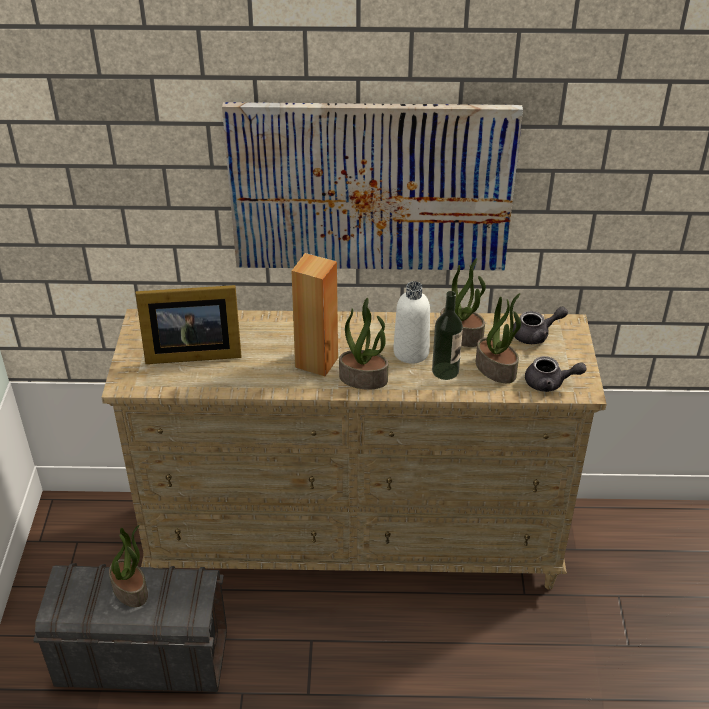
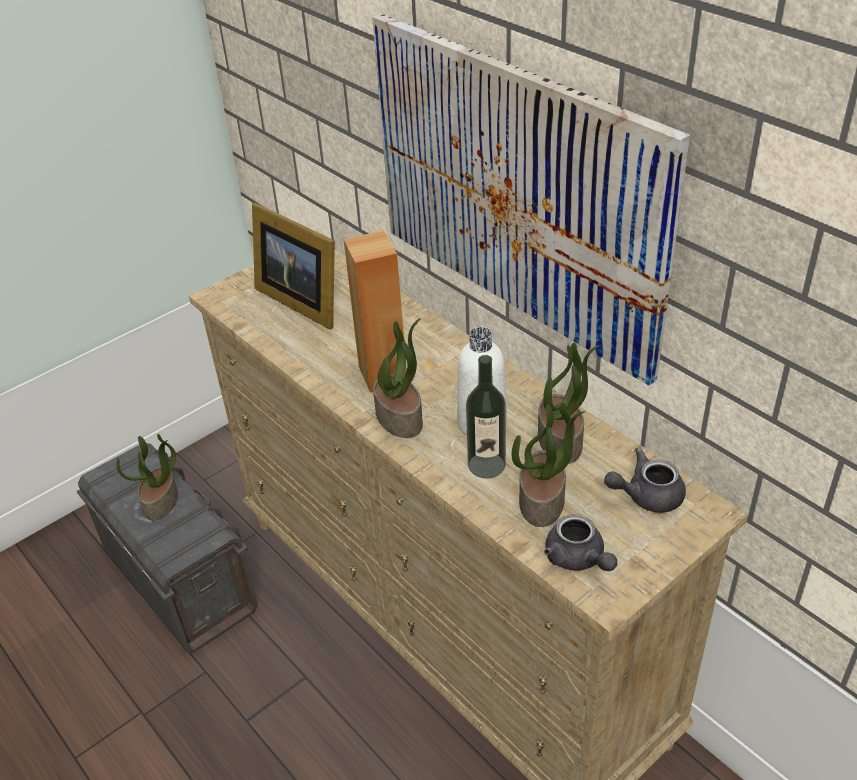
camera: 50 degrees right, 0 degrees up
grey teapot [512,306,568,344] -> grey teapot turned 135 degrees clockwise [604,447,686,513]

